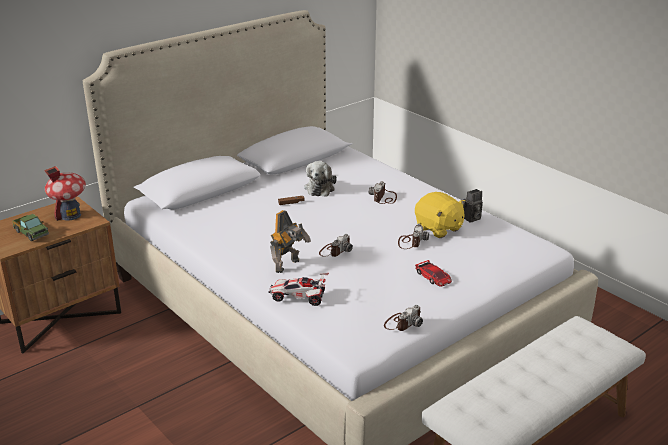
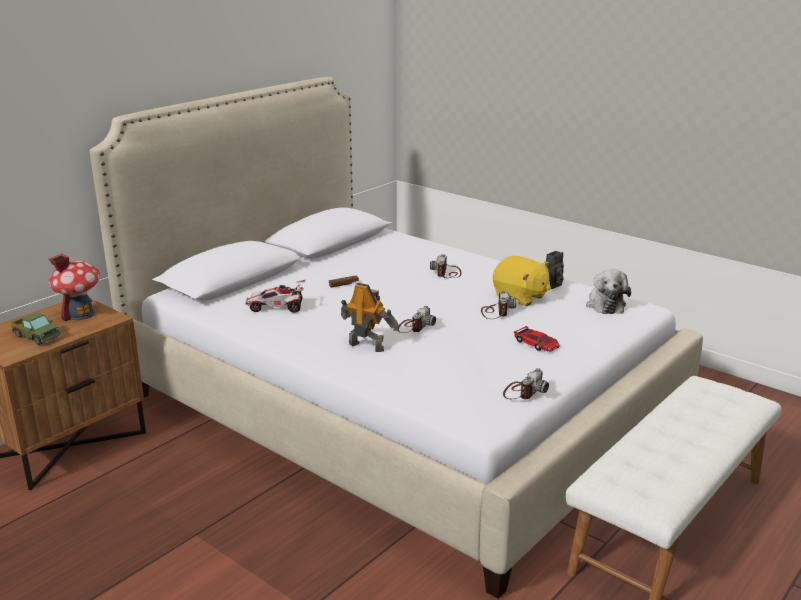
camera: 10 degrees left, 5 degrees down
toy car [269,273,329,306] -> toy car moved to [245,280,306,313]
toy robot [270,210,311,273] -> toy robot turned 90 degrees counterclockwise [341,283,399,352]
plush toy [304,161,337,197] -> plush toy moved to [586,269,631,314]

